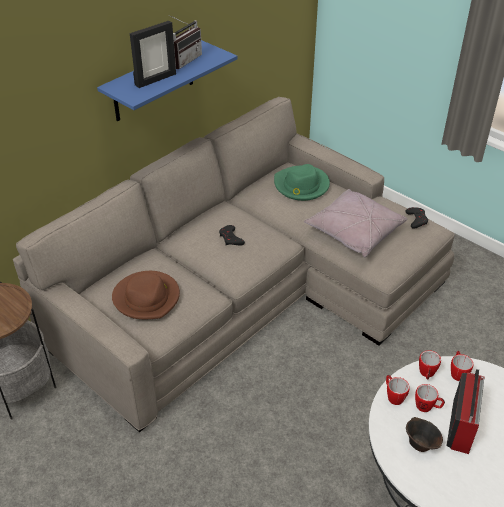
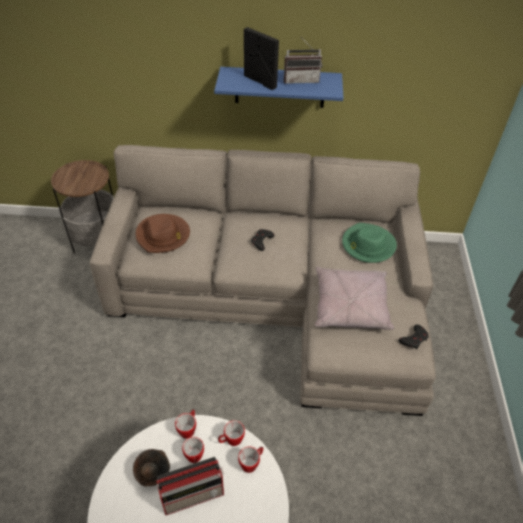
camera: 50 degrees right, 5 degrees up
picture frame [130,21,176,88] -> picture frame turned 150 degrees counterclockwise [244,27,279,90]

